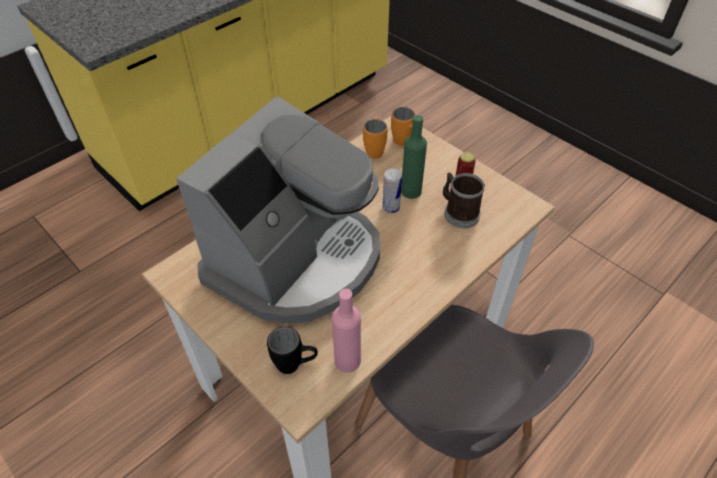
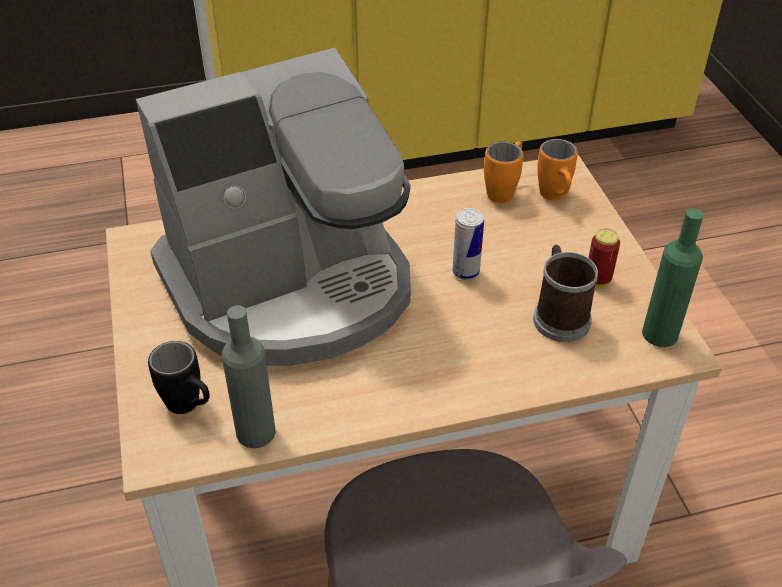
camera: 30 degrees right, 5 degrees down
pink bottle [332,289,361,373] -> grey bottle [222,305,276,448]
green bottle [401,115,427,199] -> green bottle moved to [642,208,704,347]

